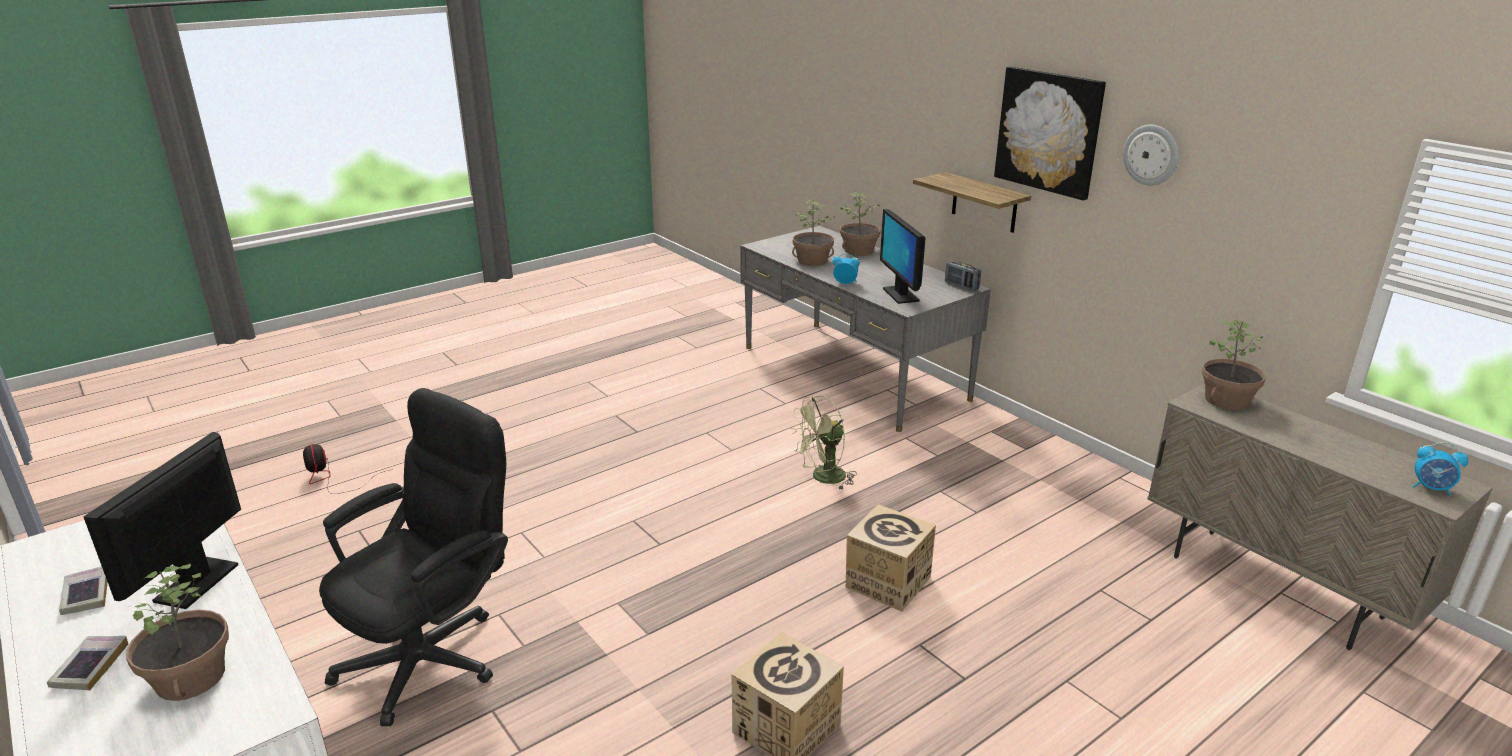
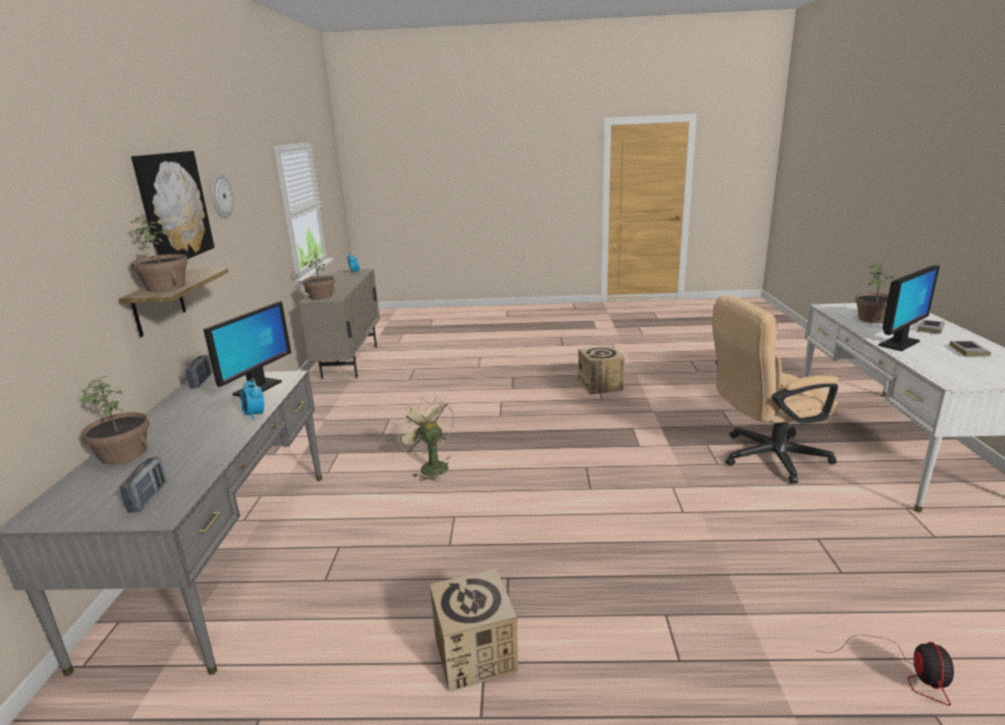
camera: 140 degrees left, 5 degrees down
black office chair [319,388,508,726] -> beige office chair [712,295,839,483]
green fan [790,395,857,489] -> green fan turned 135 degrees counterclockwise [395,397,454,482]
potted plant [792,200,834,266] -> potted plant moved to [131,213,188,292]
cardboard box [846,504,936,612] -> cardboard box moved to [430,568,518,692]
none -> radio [120,457,167,512]

